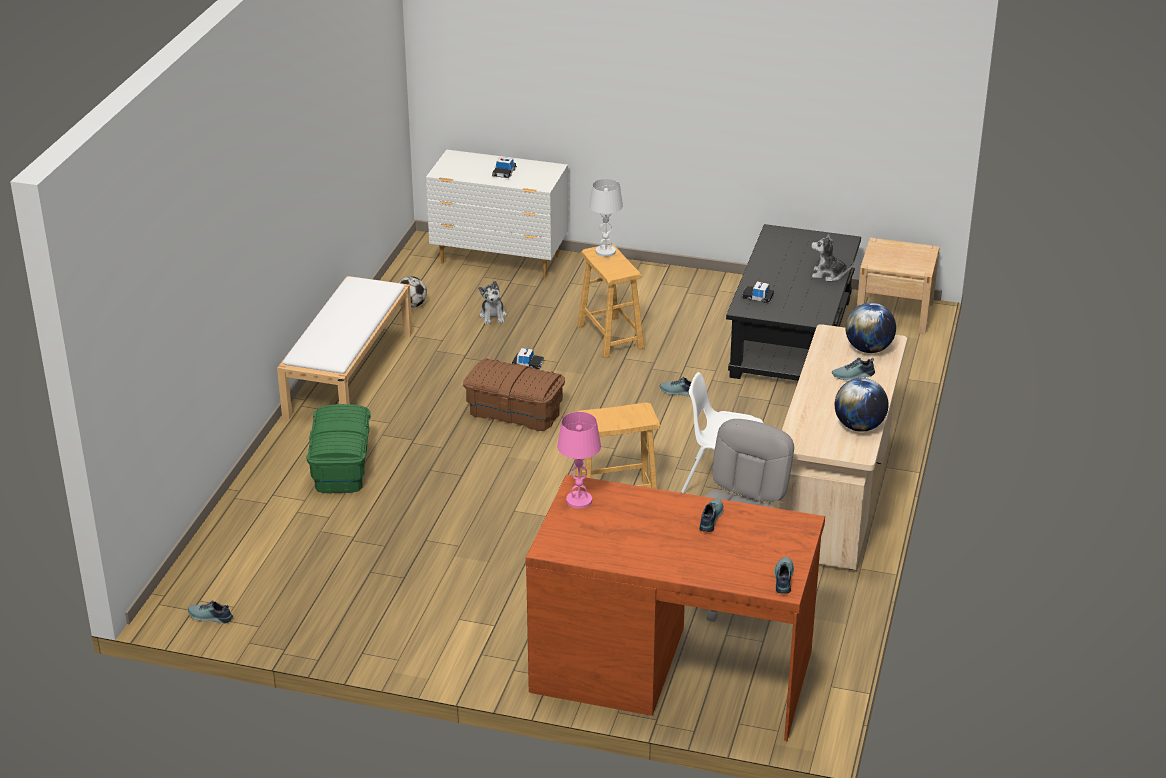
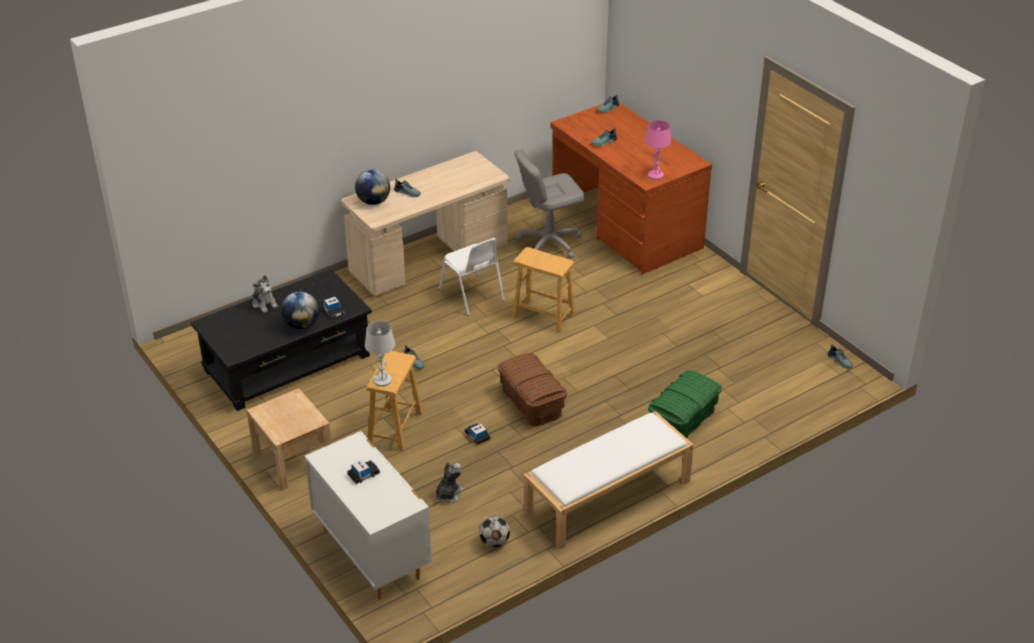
camera: 140 degrees left, 5 degrees up
globe [835,378,889,432] -> globe moved to [281,291,319,329]
beige nightstand [857,238,940,334] -> beige nightstand moved to [247,388,332,490]

